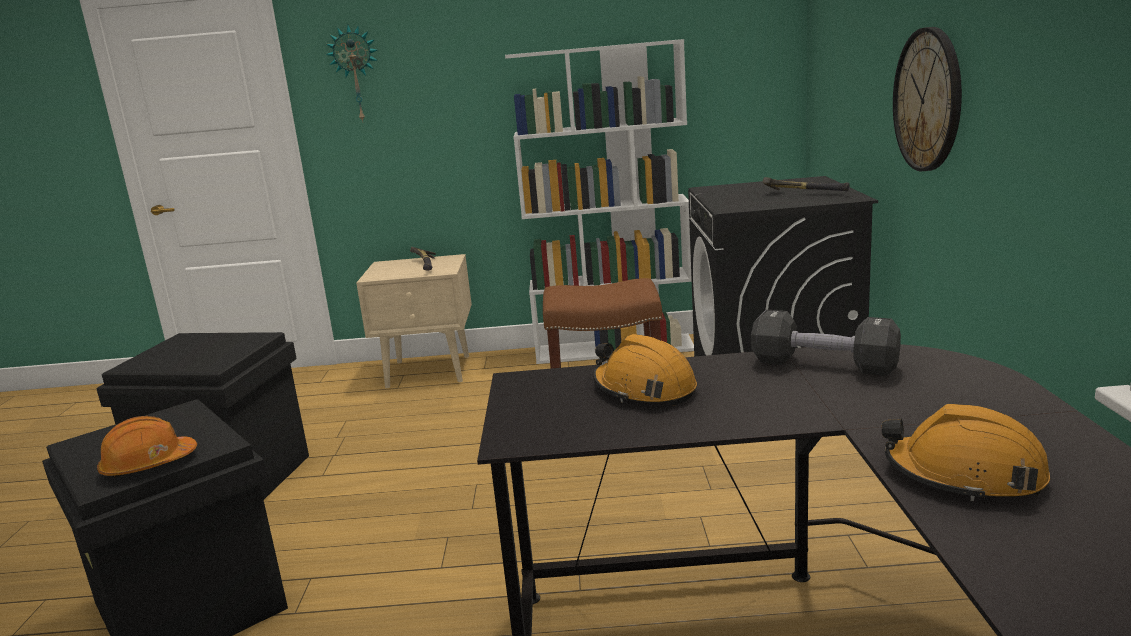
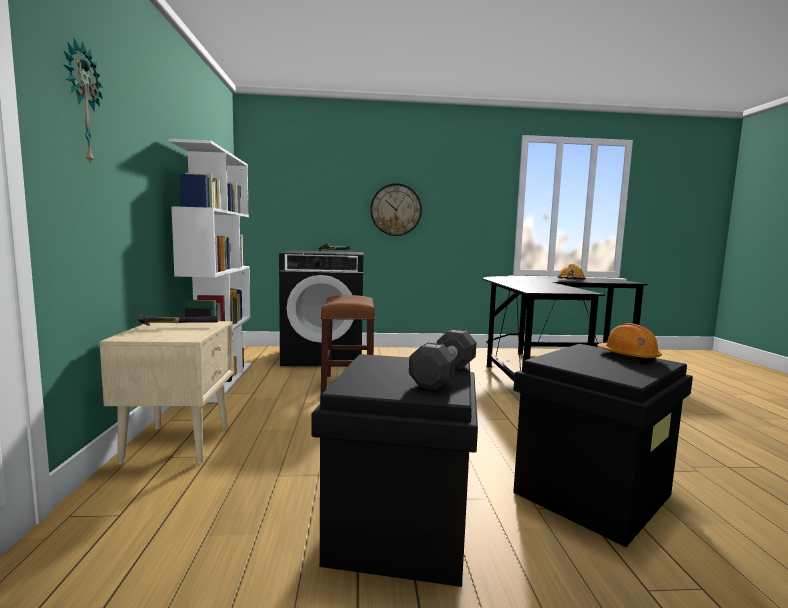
camera: 95 degrees left, 10 degrees down
orange hard hat [593,334,697,406] -> none
black dumbbell [751,309,901,376] -> black dumbbell moved to [409,329,476,390]

